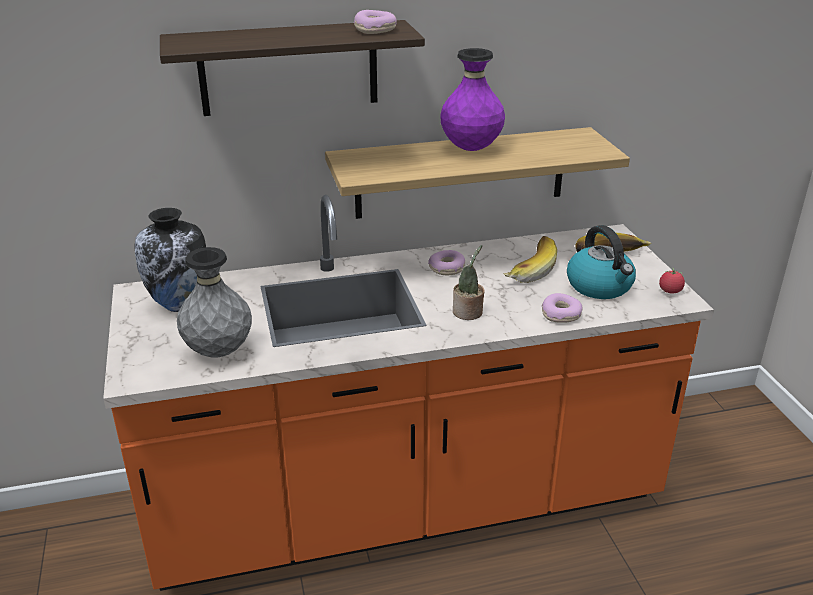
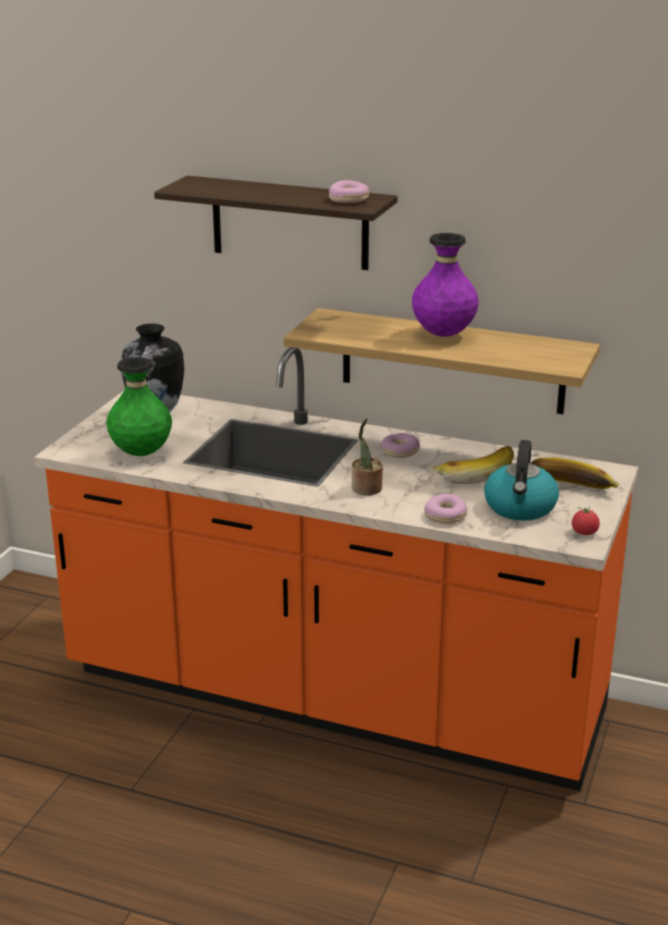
camera: 35 degrees right, 5 degrees down
grey vase [177,247,252,358] -> green vase [106,357,172,456]

